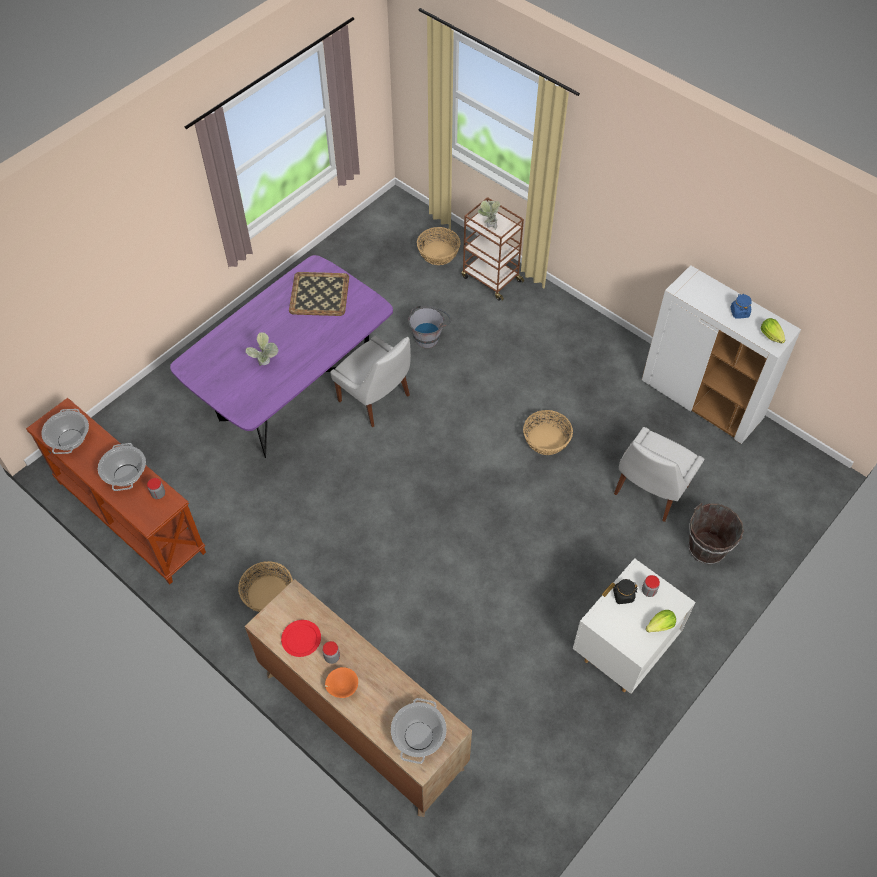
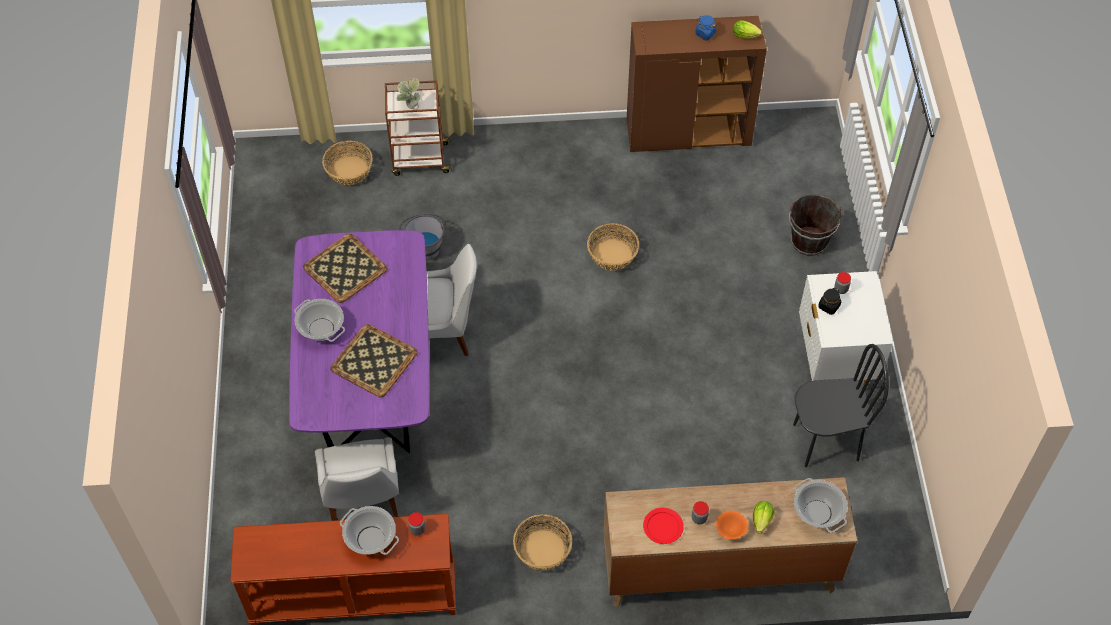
camera: 45 degrees left, 0 degrees up
cooking pot [41,409,89,454] -> cooking pot moved to [294,299,345,342]
potted plant [245,332,278,366] -> tray [330,324,418,397]
white chair [614,427,704,522] -> white chair moved to [315,437,399,521]
white cabinet [642,265,801,444] -> brown cabinet [626,16,767,152]
lettuce [646,610,676,632] -> lettuce moved to [753,501,775,534]
none -> black chair [793,344,889,467]

